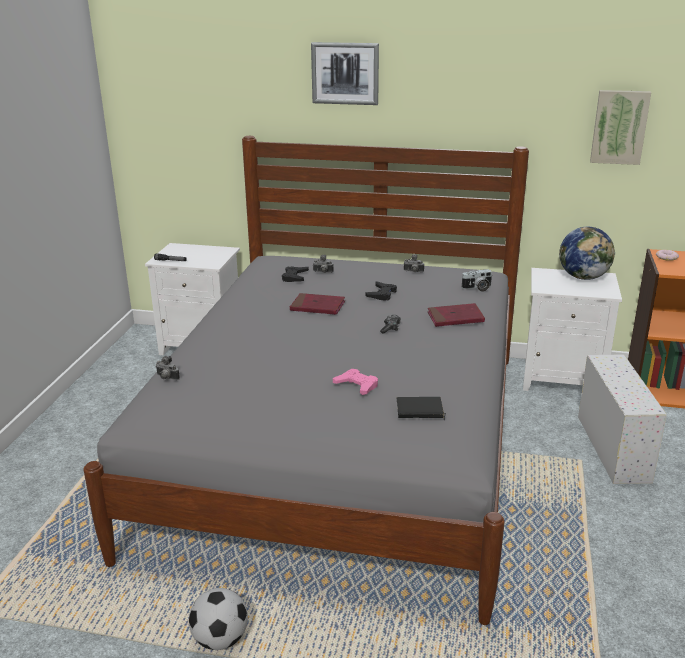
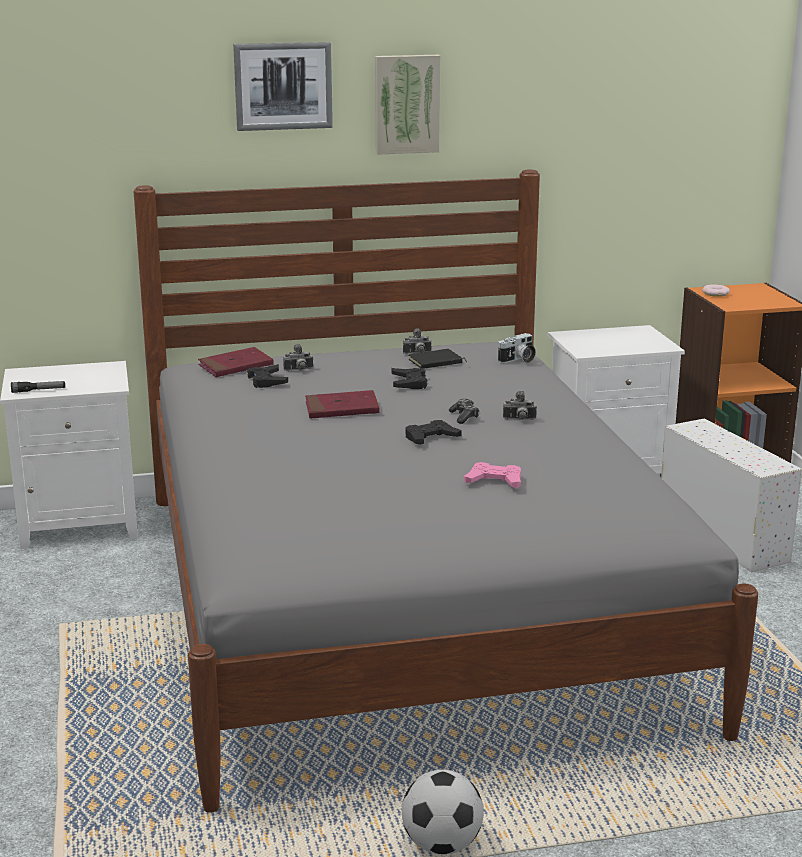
camera: 25 degrees left, 5 degrees down
camera [155,356,180,380] -> camera moved to [503,391,537,420]
black book [397,397,446,420] -> black book moved to [409,349,467,369]
red book [428,303,485,327] -> red book moved to [198,347,274,377]
globe [559,227,615,280] -> none
picture [590,90,651,165] -> picture moved to [375,55,440,155]
none -> black game controller [406,420,462,445]

